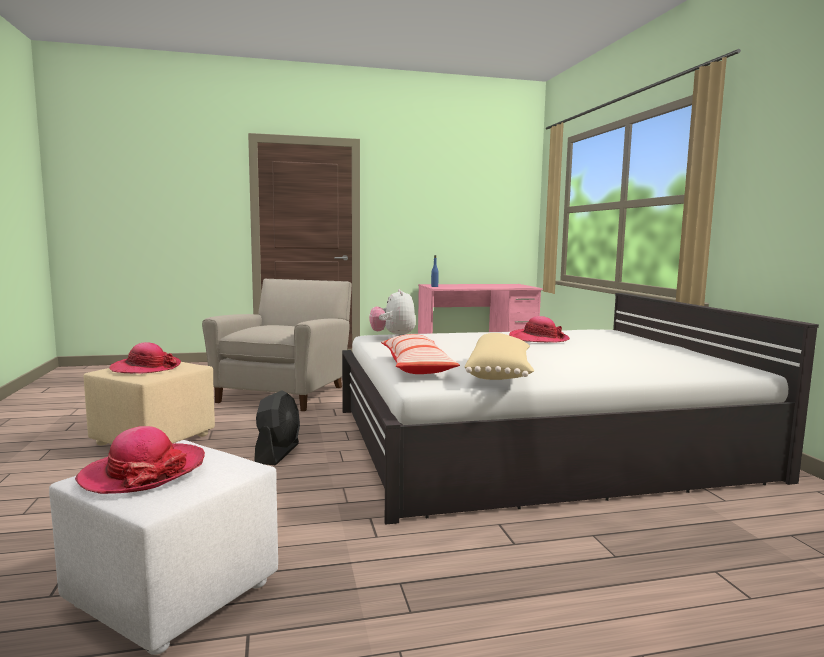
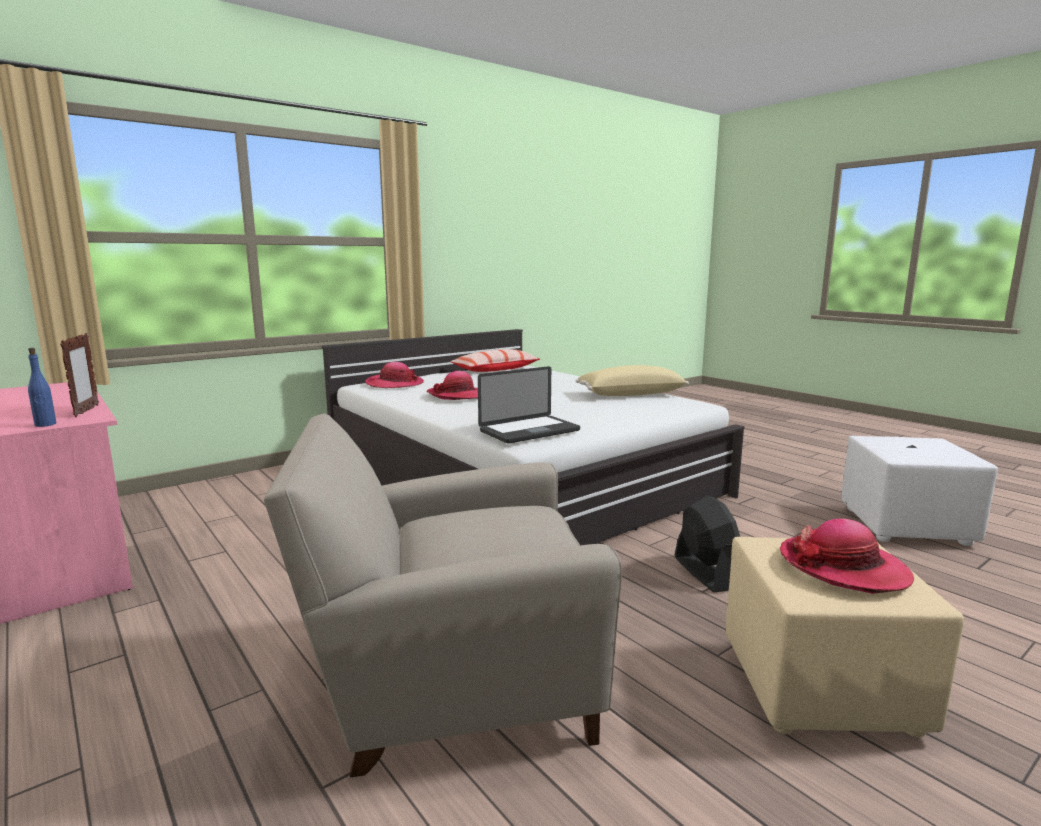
camera: 115 degrees left, 5 degrees up
hat [75,426,205,494] -> hat moved to [365,362,424,388]
black fan [254,391,300,465] -> black fan turned 90 degrees clockwise [675,495,740,593]
plush toy [369,289,416,336] -> laptop [478,366,580,444]
pillow [381,334,460,374] -> pillow moved to [450,349,540,372]
none -> picture frame [60,333,99,417]

